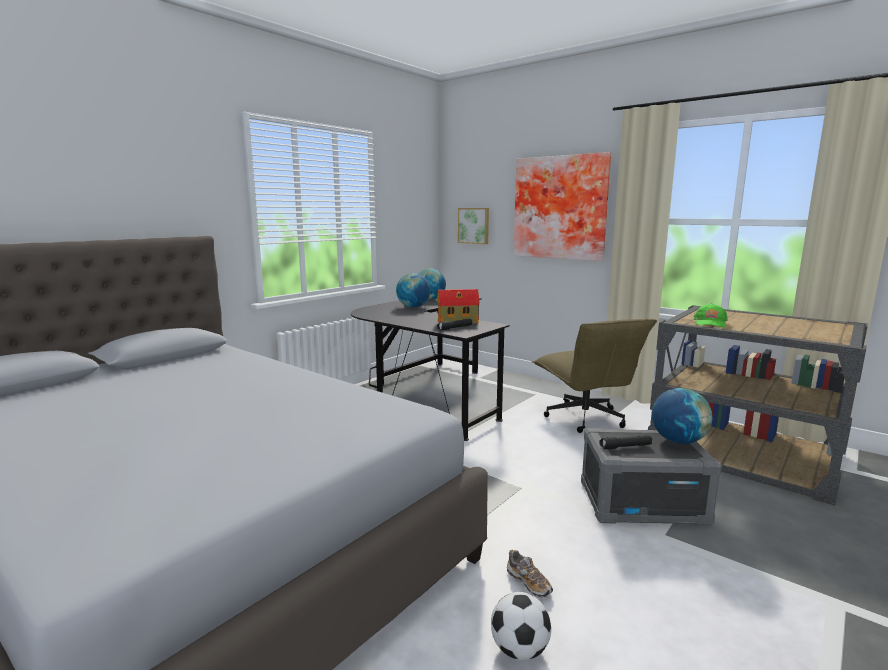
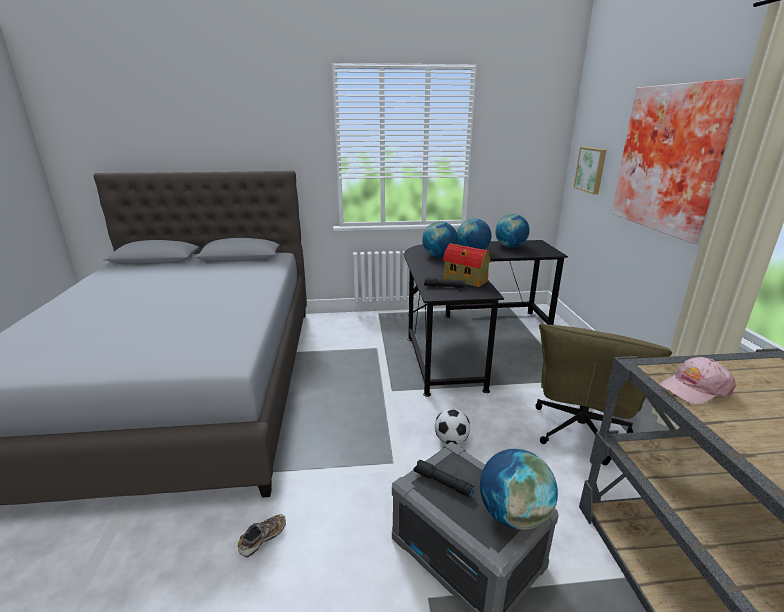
camera: 45 degrees right, 10 degrees up
football [491,592,551,661] -> football moved to [435,409,470,445]
shoe [507,550,553,598] -> shoe turned 150 degrees counterclockwise [238,514,286,558]
green cap [694,303,727,327] -> pink cap [660,357,736,404]
none -> globe [422,221,458,257]

